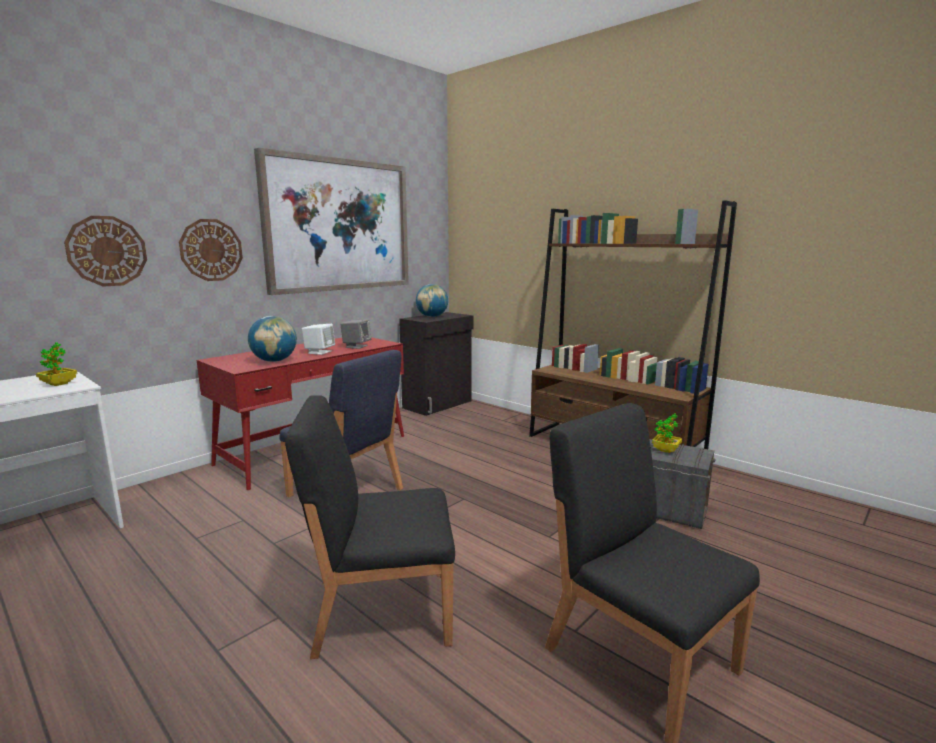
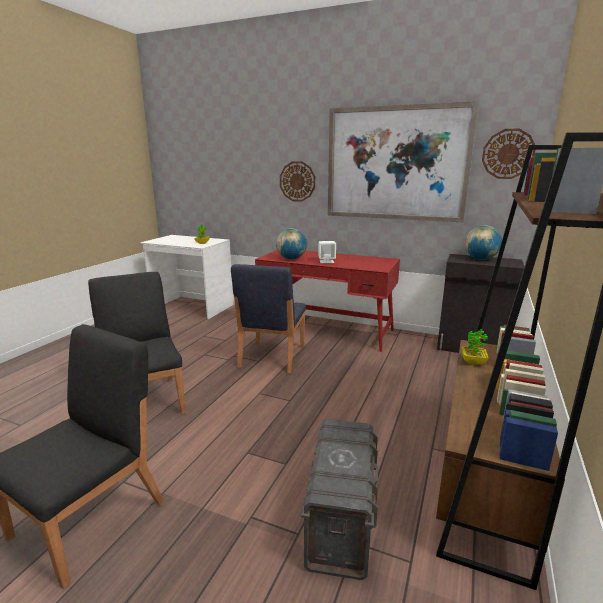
camera: 70 degrees right, 5 degrees up
wall clock [64,216,147,287] -> wall clock moved to [482,128,536,179]
grey speaker [340,319,371,349] -> none
potted plant [652,413,682,453] -> potted plant moved to [461,329,489,365]

